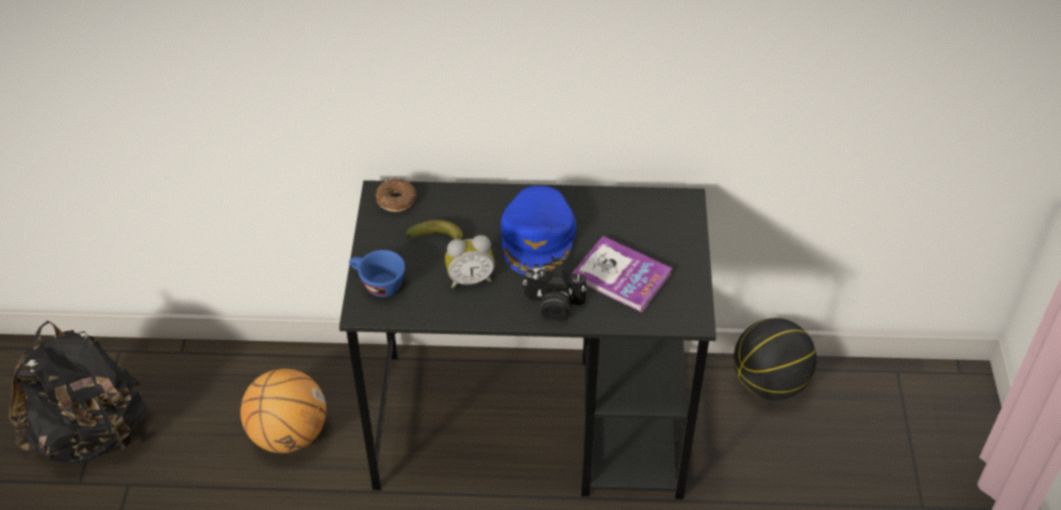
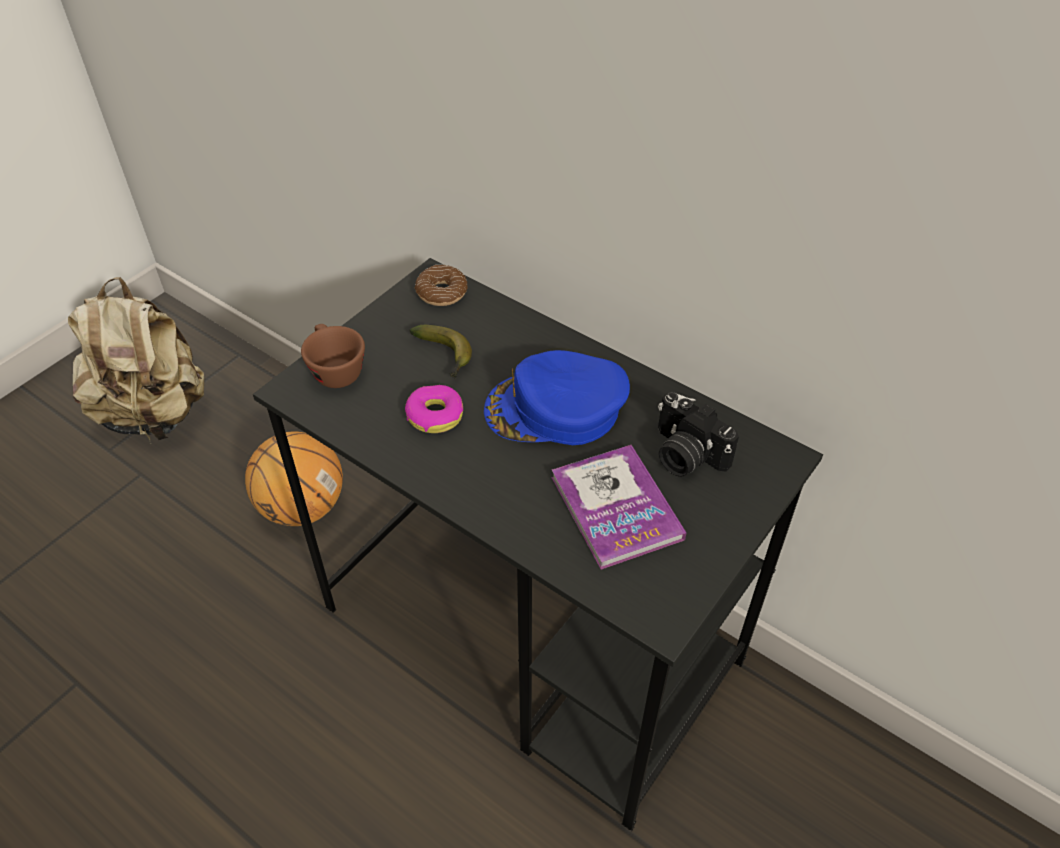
camera: 35 degrees right, 0 degrees up
black backpack [9,321,147,464] -> beige backpack [68,277,204,444]
blue cup [349,250,405,297] -> brown cup [301,324,365,388]
alarm clock [445,235,495,288] -> donut [405,385,463,433]
blue cap [501,186,576,275] -> blue cap turned 45 degrees clockwise [484,350,630,445]
camera [523,267,586,322] -> camera moved to [658,392,739,477]
basketball [734,318,817,400] -> none

